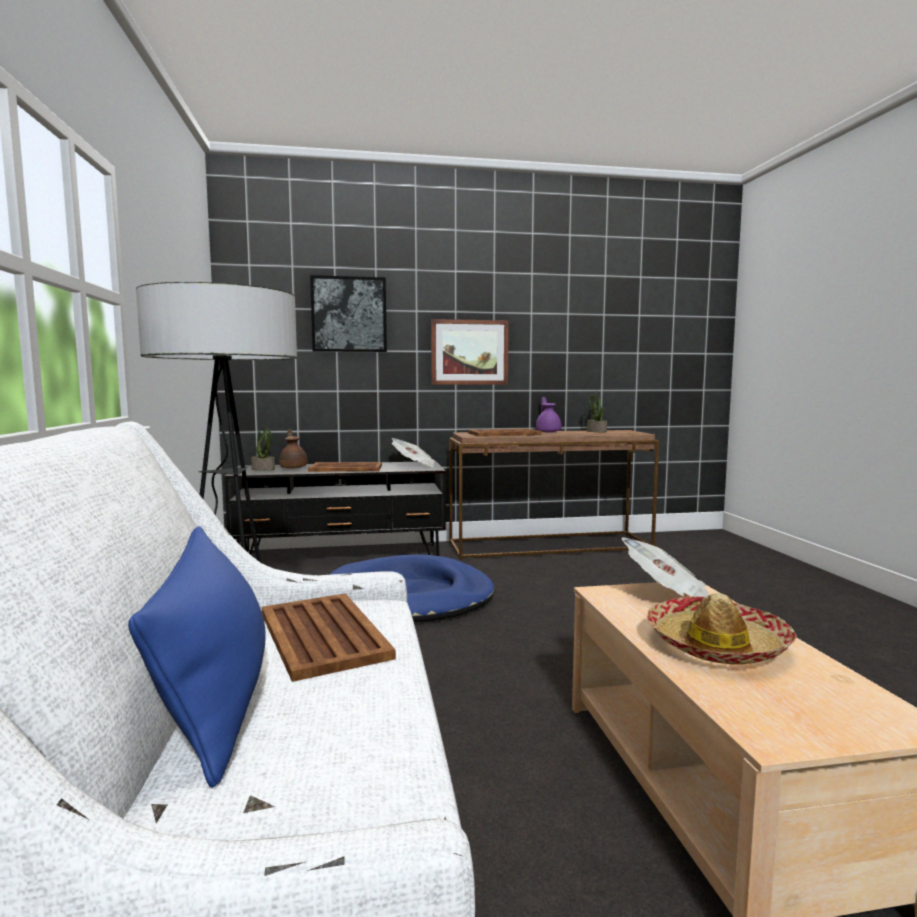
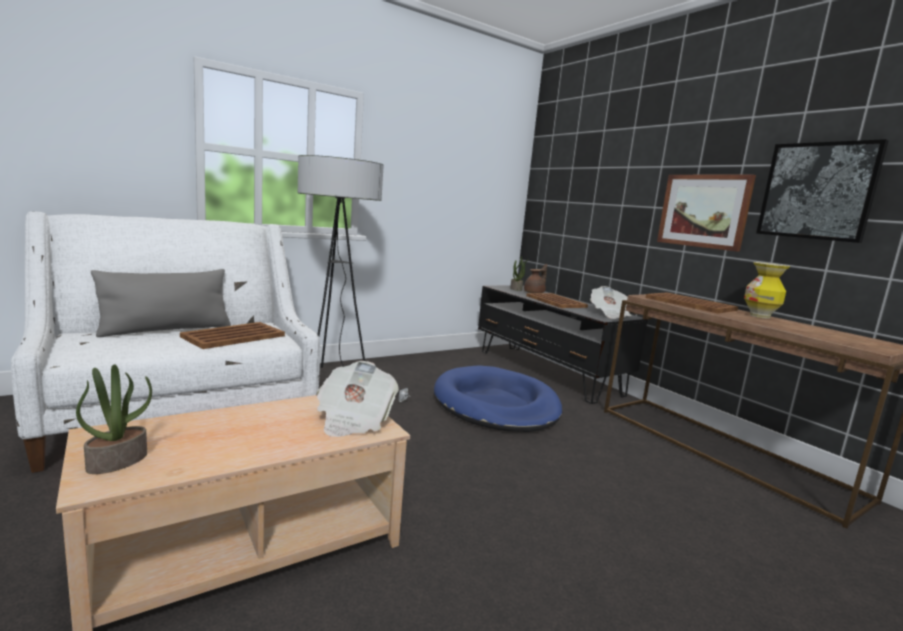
camera: 65 degrees right, 5 degrees up
blue pillow [128,526,266,787] -> grey pillow [91,269,231,337]
picture [310,275,387,352] -> picture moved to [756,139,889,243]
purple teapot [536,397,561,432] -> vase [744,262,790,319]
potted plant [587,391,607,432] -> potted plant moved to [76,364,152,474]
hat [647,593,797,664] -> none

